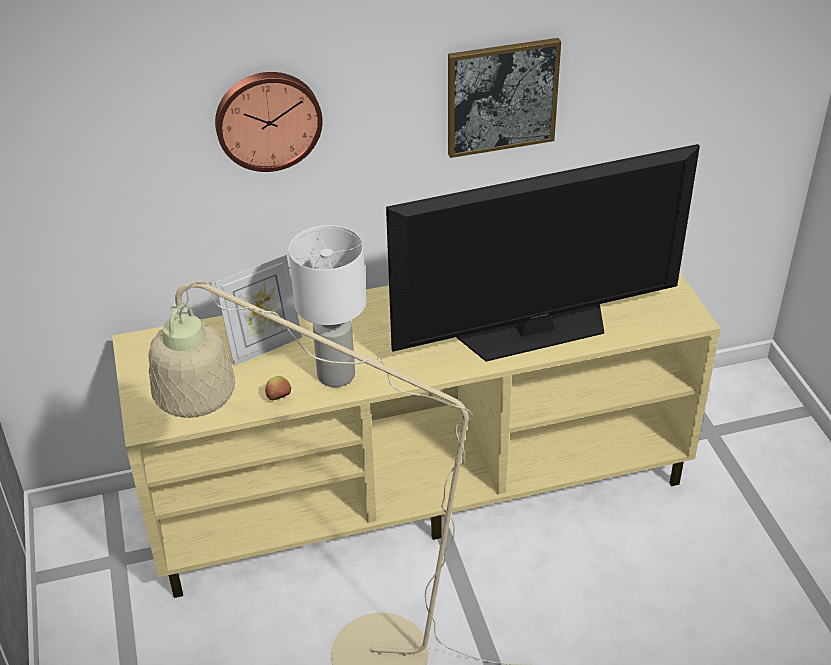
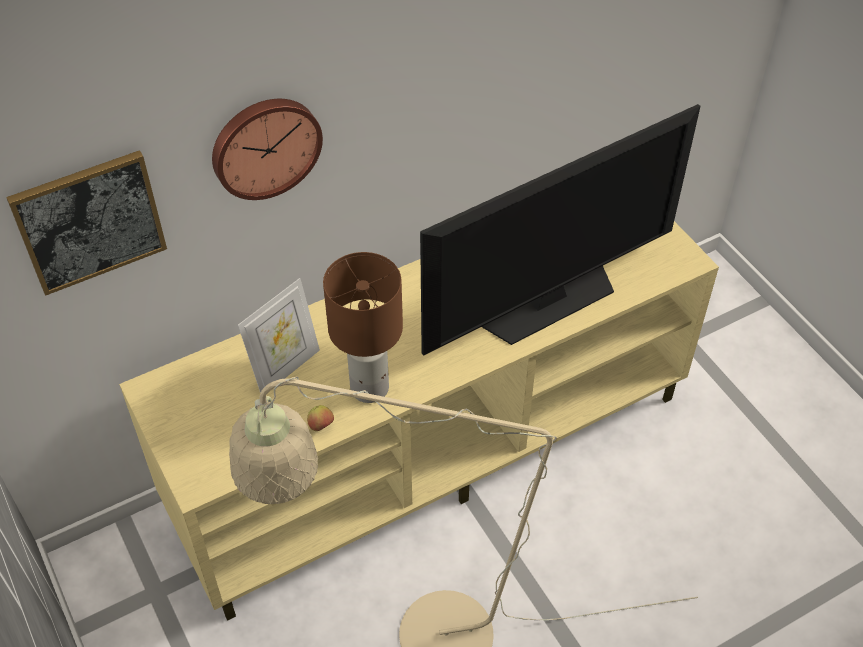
camera: 15 degrees left, 10 degrees up
white table lamp [288,225,366,387] -> brown table lamp [323,252,403,403]
picture [448,38,561,158] -> picture moved to [6,150,167,296]

